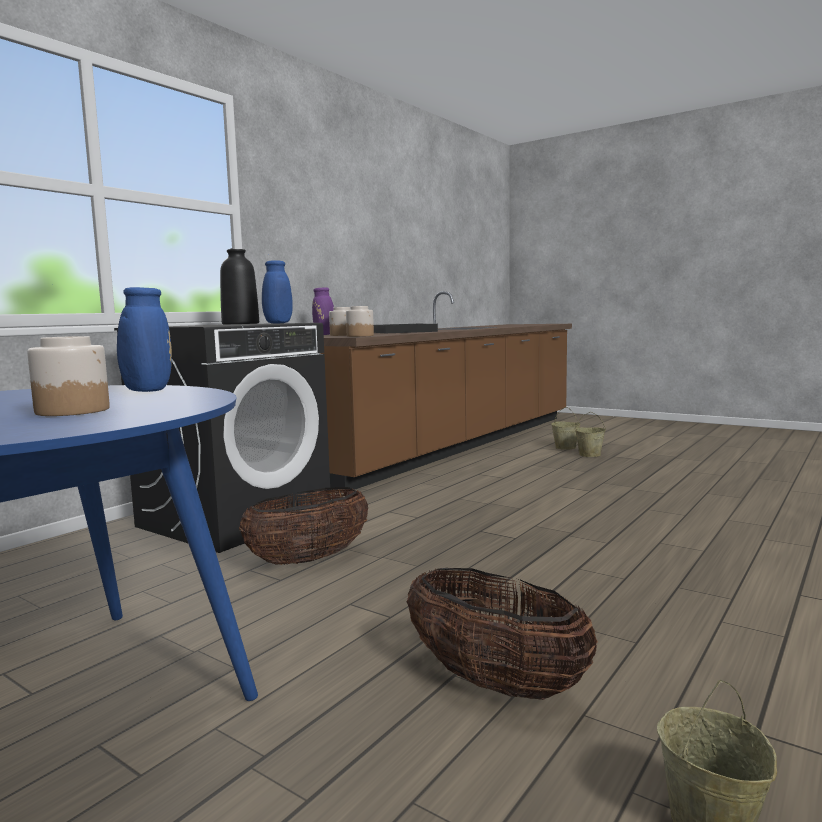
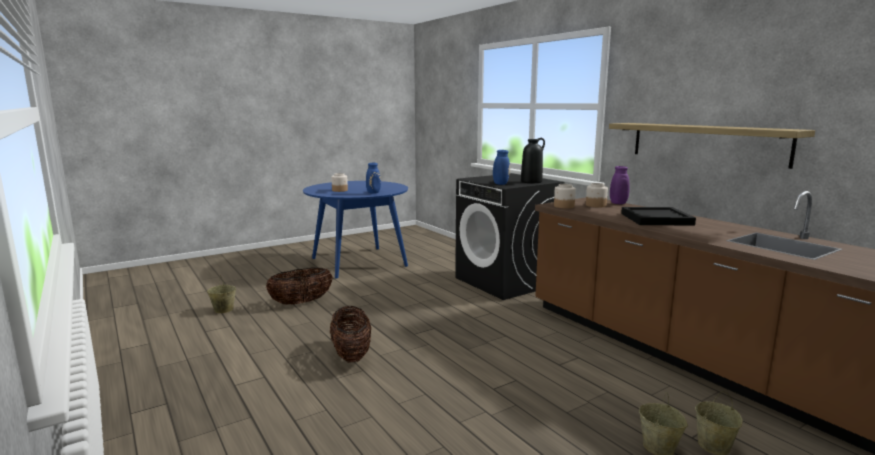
camera: 110 degrees right, 5 degrees up
basket [239,487,368,565] -> basket moved to [330,306,371,363]
none -> shelf [609,123,815,169]

